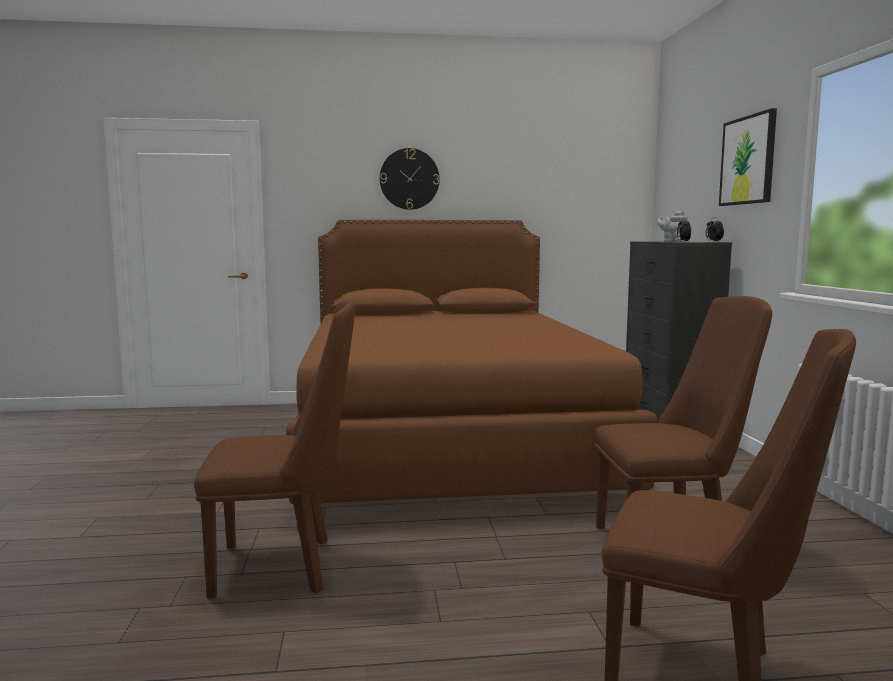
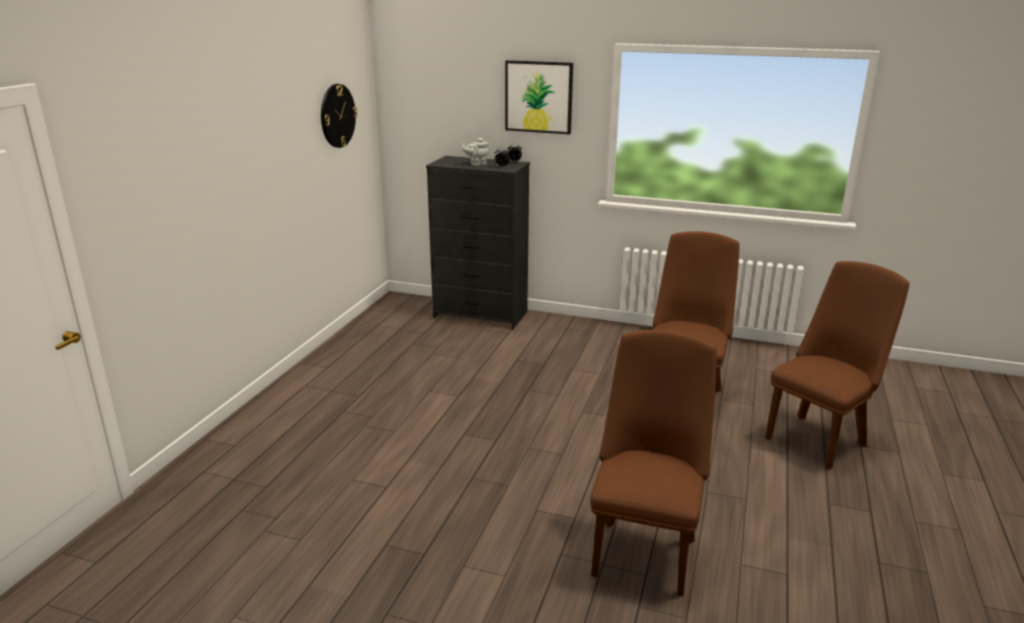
camera: 65 degrees left, 15 degrees up
brown bed [286,220,657,504] -> none
wall clock [380,148,440,210] -> wall clock moved to [321,84,357,148]

